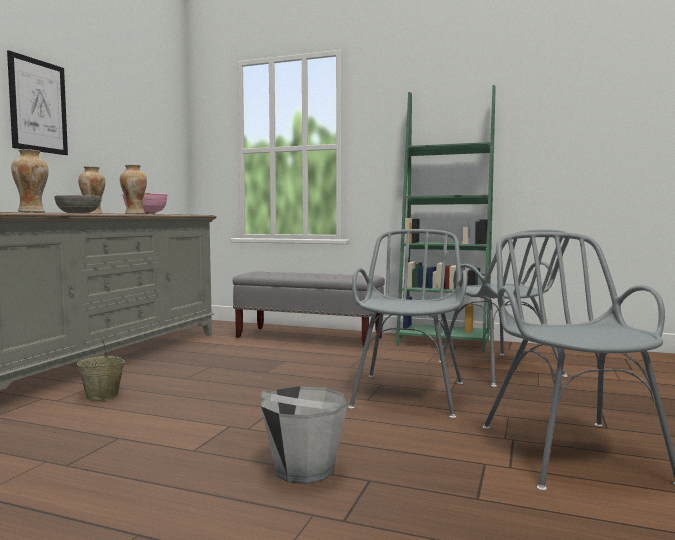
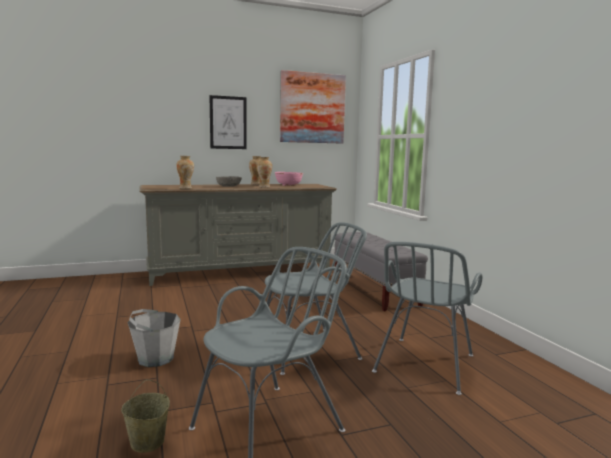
camera: 50 degrees right, 5 degrees up
beige bucket [77,336,125,401] -> beige bucket moved to [121,379,170,453]
green bookcase [396,85,496,353] -> none
none -> picture [280,70,346,144]

